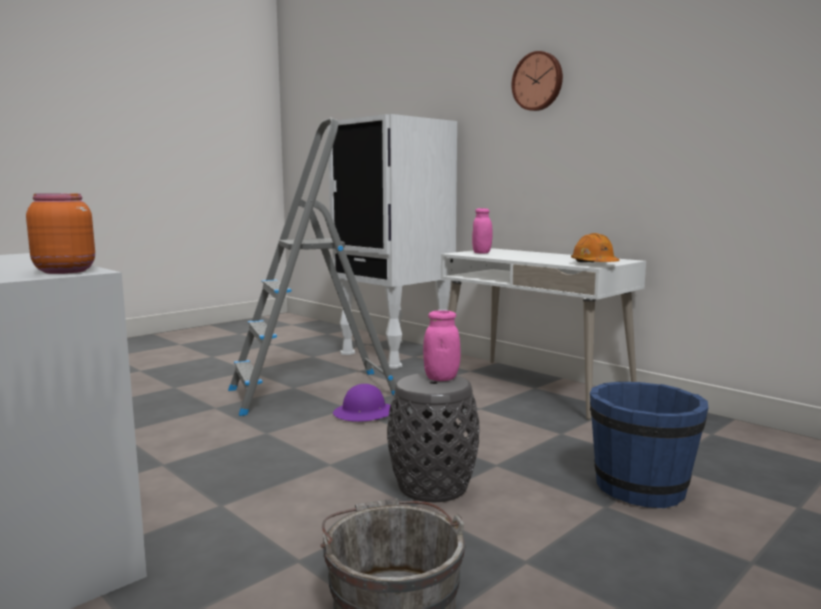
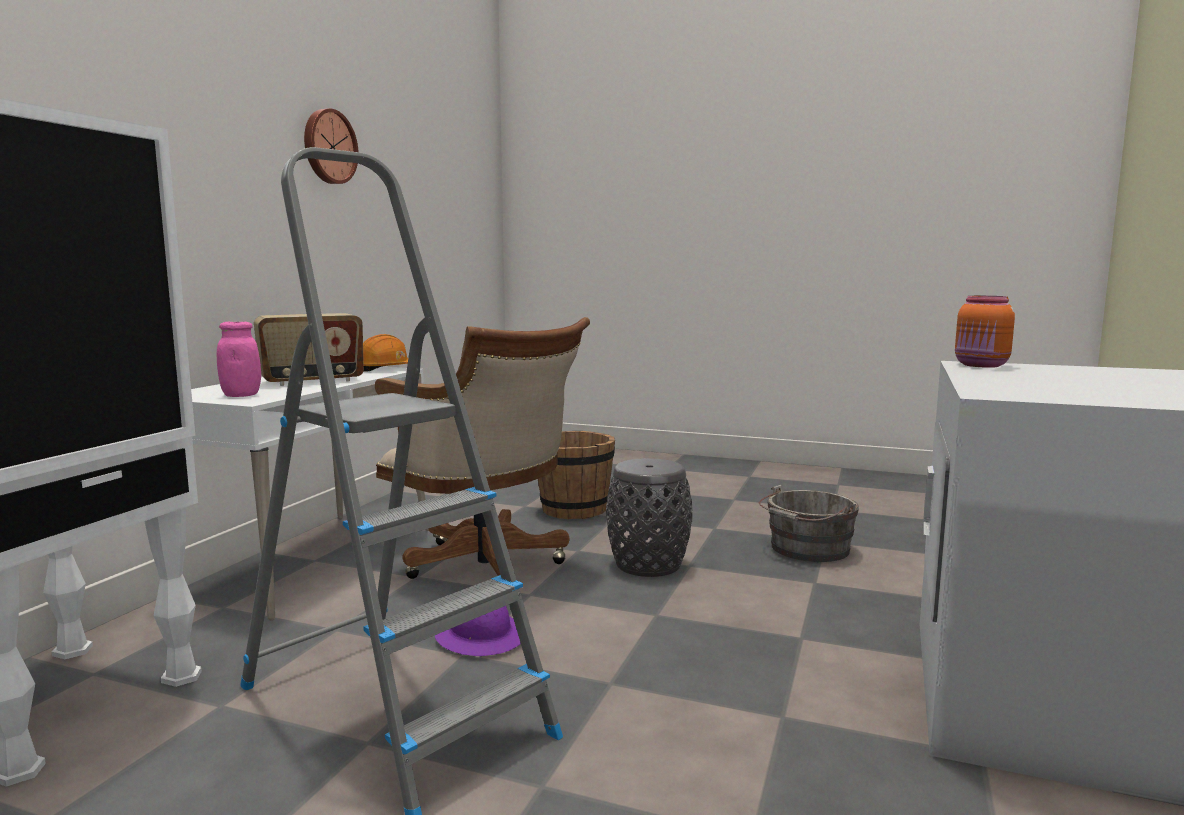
camera: 115 degrees left, 0 degrees up
pink jar [423,310,461,381] -> none
wall clock [512,51,563,111] -> wall clock moved to [304,108,358,184]
blue bucket [590,382,708,508] -> brown bucket [538,431,615,519]
none -> radio [254,313,364,386]
none -> office chair [375,317,590,579]

